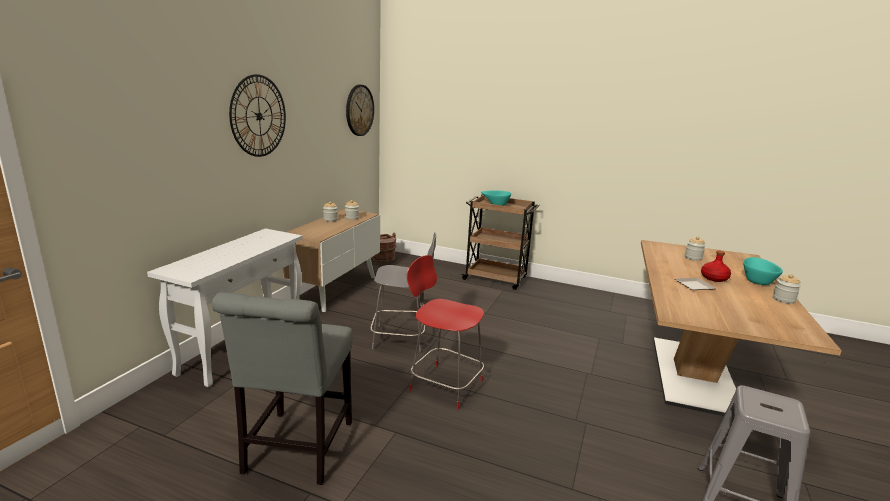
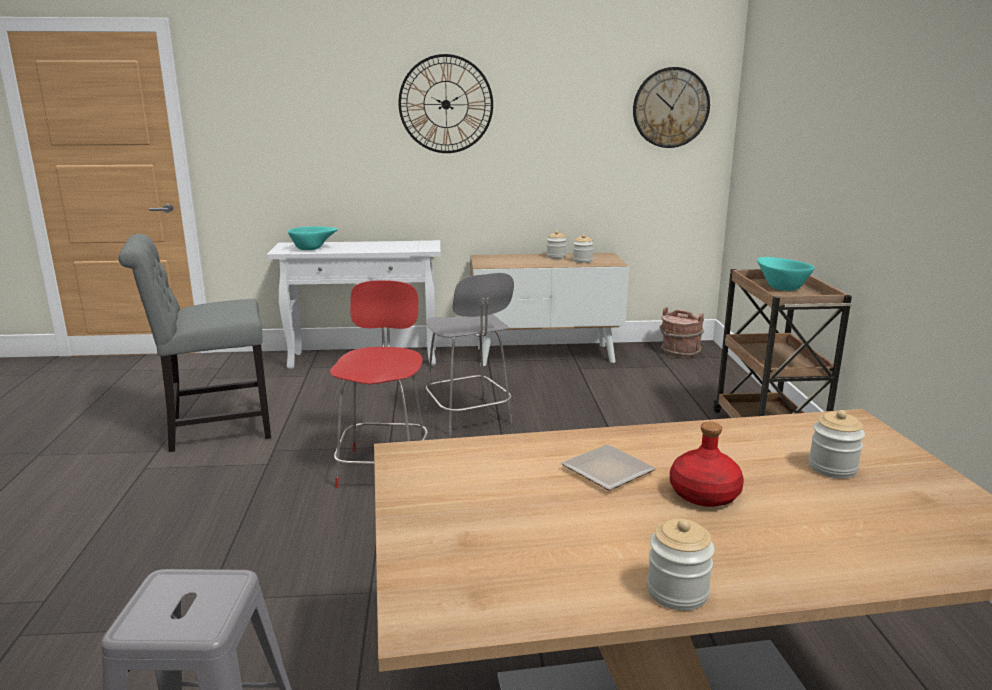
camera: 65 degrees right, 0 degrees up
turquoise bowl [743,257,783,285] -> turquoise bowl moved to [288,226,338,250]

